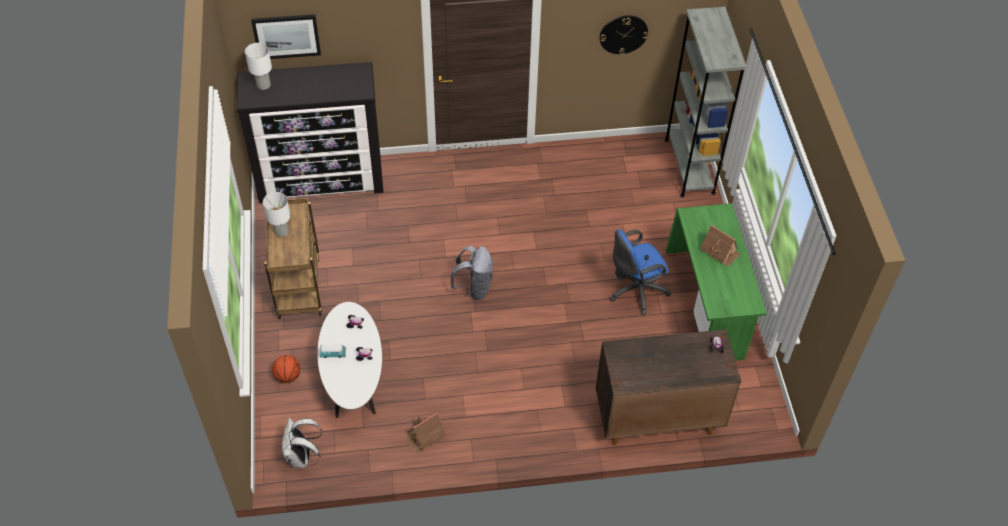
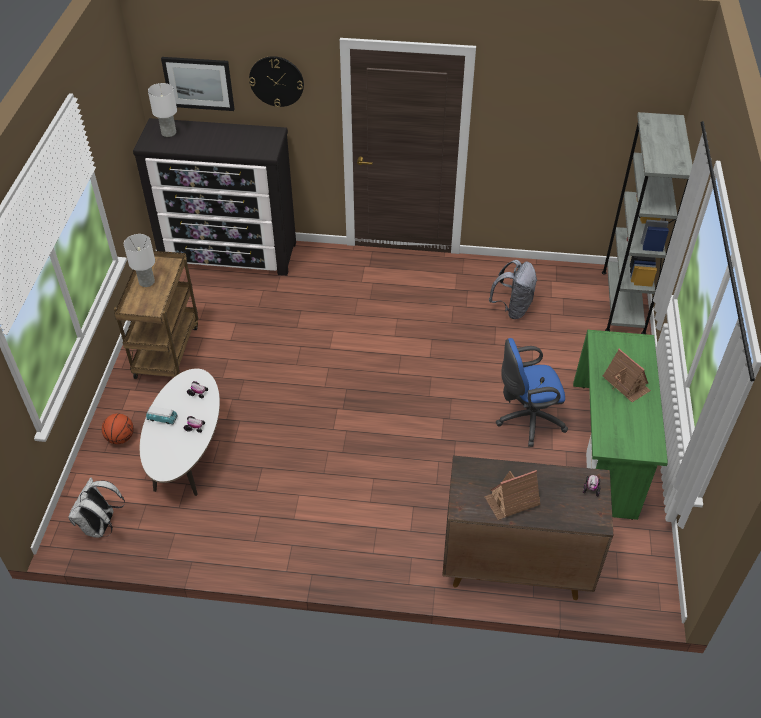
camera: 15 degrees right, 5 degrees down
toy house [404,412,446,454] -> toy house moved to [484,470,541,520]
grey backpack [451,246,493,300] -> grey backpack moved to [489,260,537,319]
wall clock [600,15,648,55] -> wall clock moved to [249,56,304,107]

